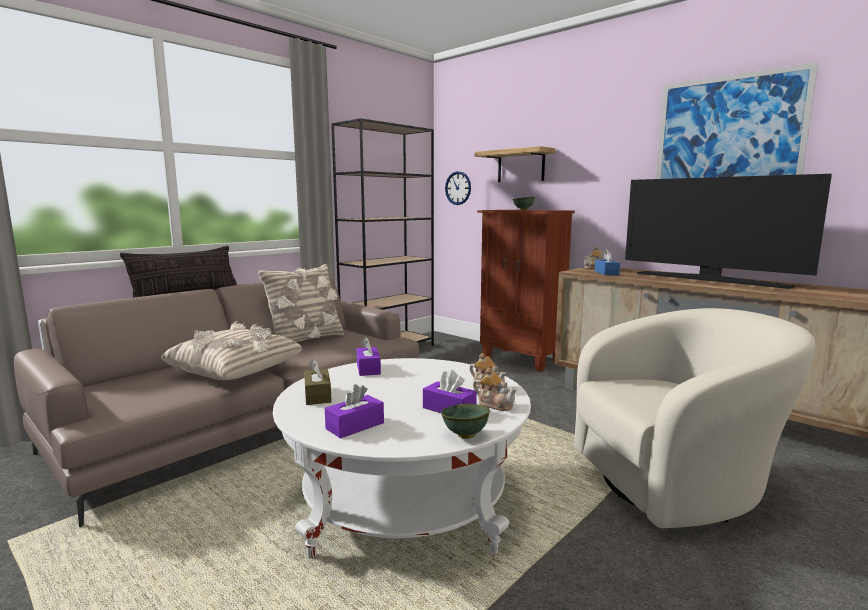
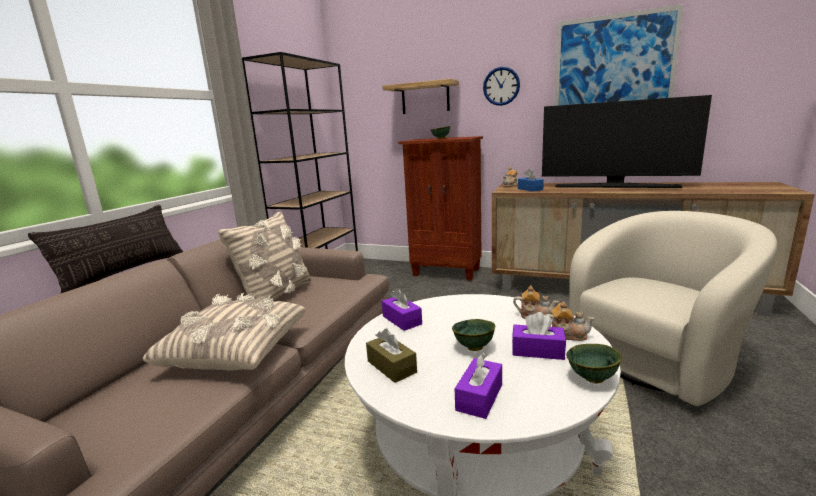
camera: 20 degrees left, 5 degrees up
wall clock [445,171,471,205] -> wall clock moved to [483,67,520,106]
none -> green bowl [452,319,495,351]

